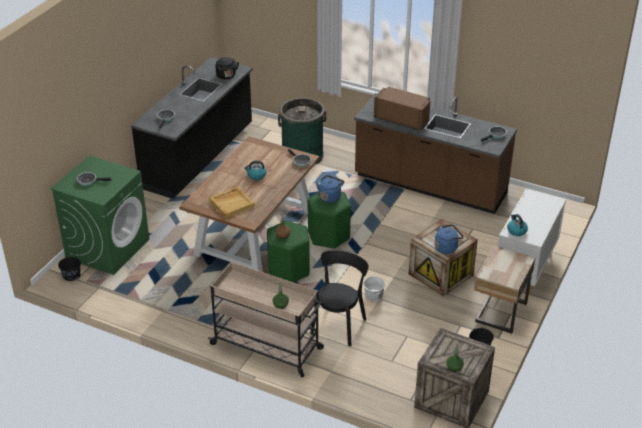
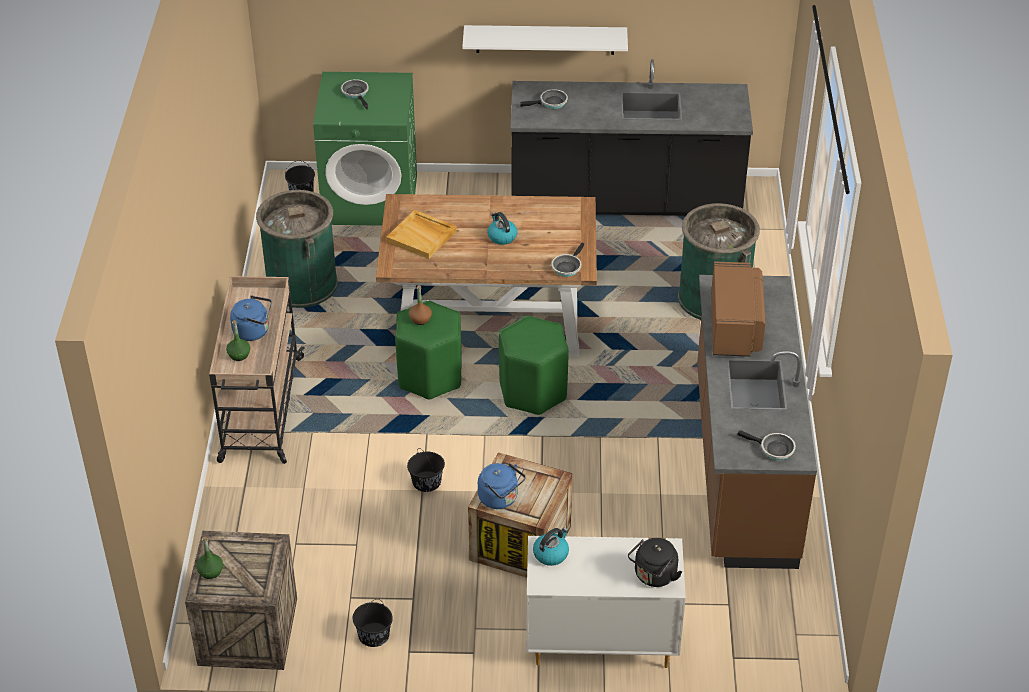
camera: 65 degrees right, 5 degrees up
black kettle [216,57,239,79] -> black kettle moved to [628,538,682,587]
black chair [310,250,369,346] -> none
blue kettle [316,175,344,203] -> blue kettle moved to [230,295,272,341]
white bucket [364,275,385,301] -> black bucket [407,448,445,492]
beige nightstand [474,245,536,334] -> none
none -> green trash can [256,190,338,308]
none -> white shelf [462,25,628,55]

